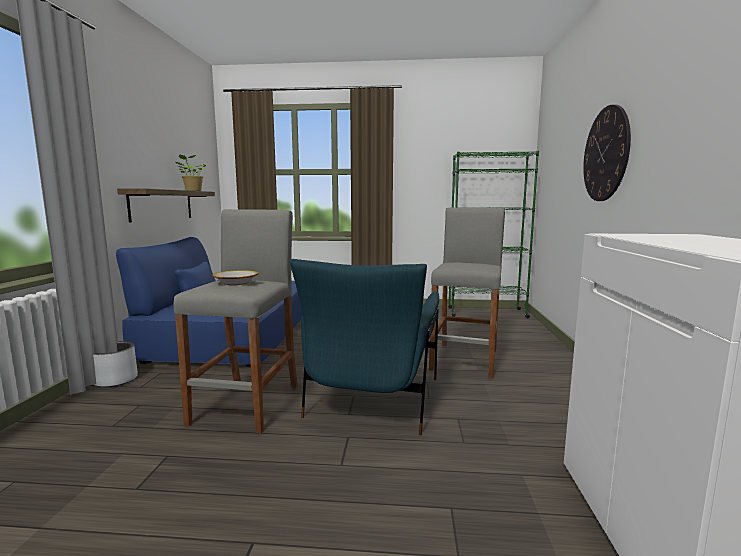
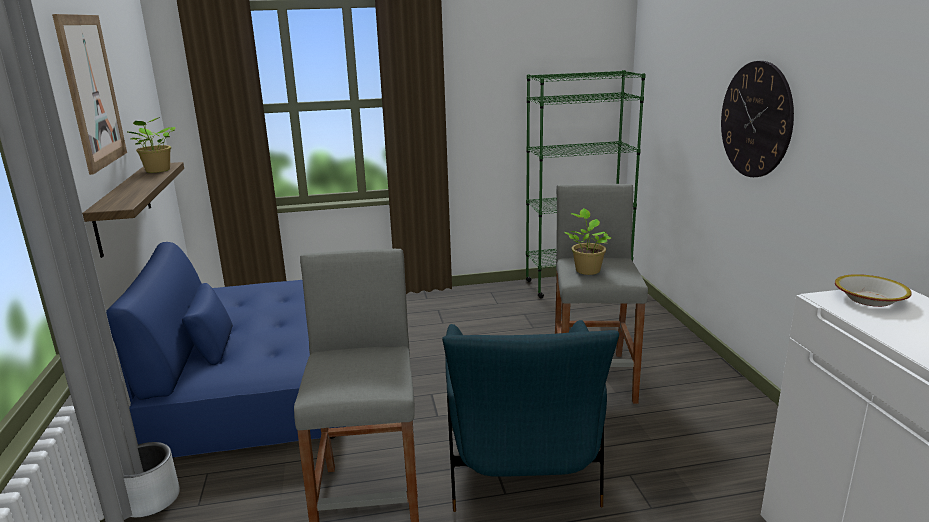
camera: 15 degrees left, 10 degrees up
bowl [213,270,259,285] -> bowl moved to [835,274,912,307]
none -> picture [52,14,127,175]
none -> potted plant [564,208,611,275]

